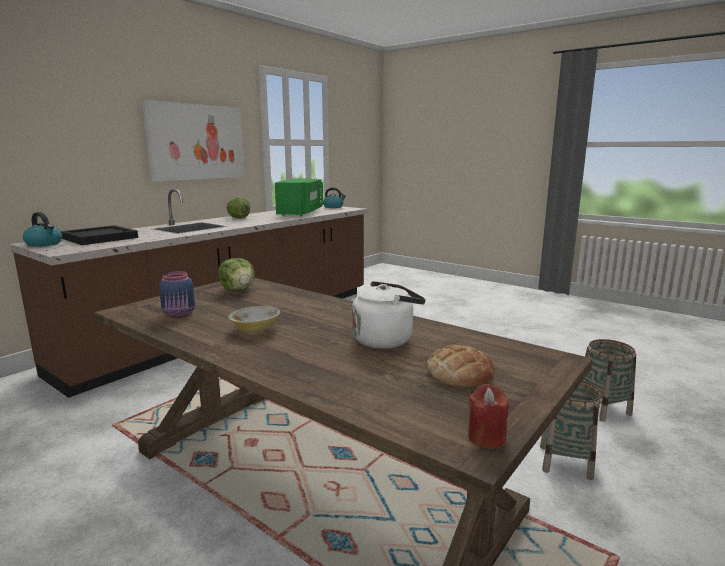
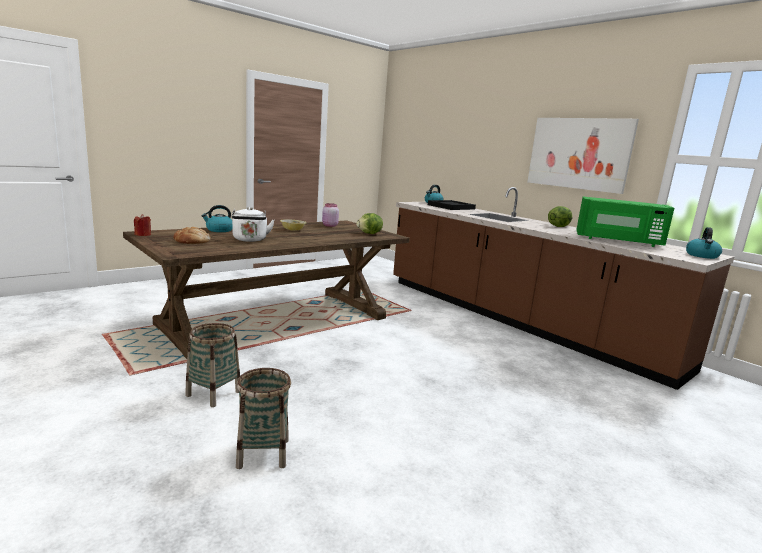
camera: 100 degrees right, 0 degrees up
blue jar [159,271,195,318] -> pink jar [322,203,339,227]
none -> kettle [202,205,232,232]

